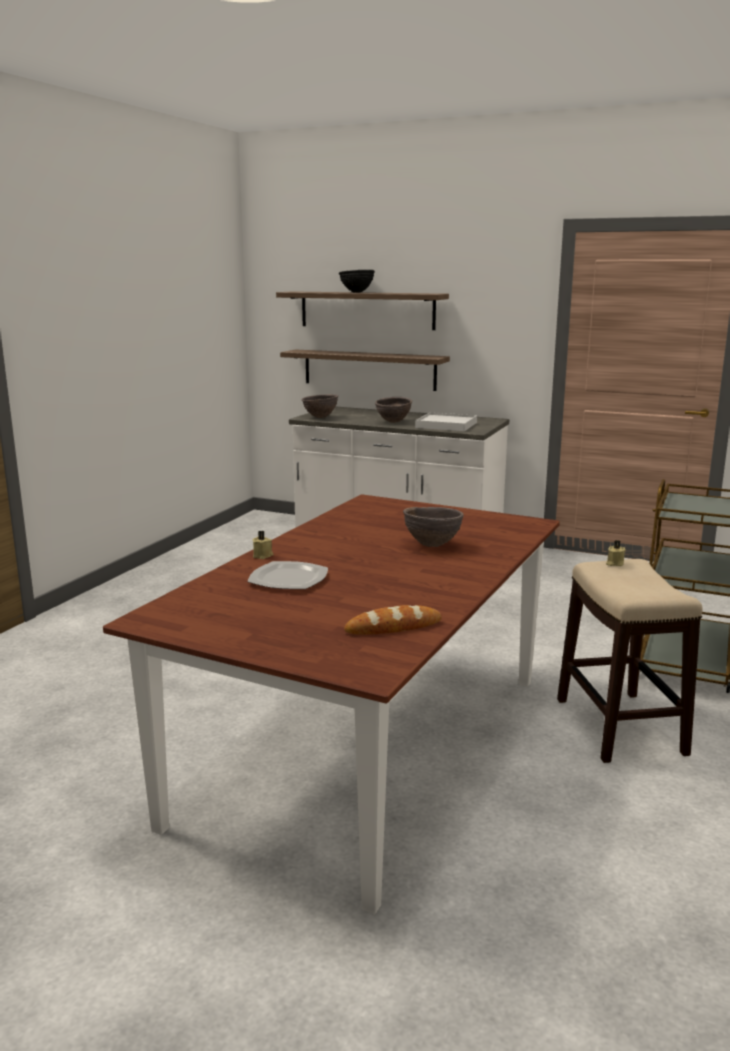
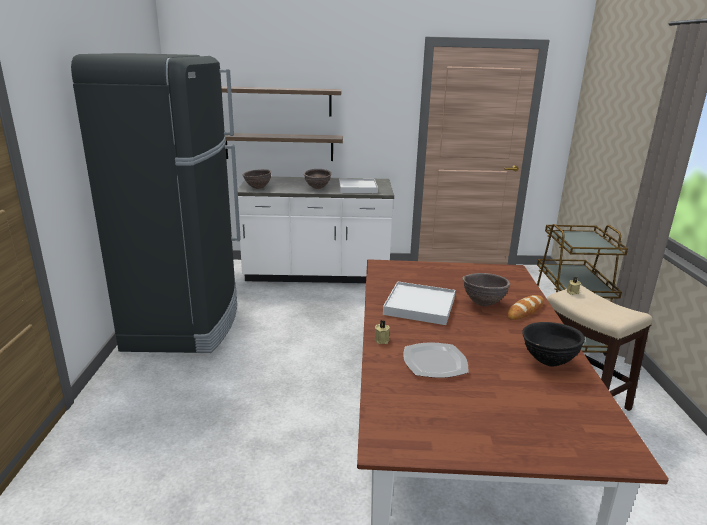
camera: 25 degrees left, 5 degrees up
black bowl [339,270,375,293] -> black bowl moved to [522,322,585,367]
bread [344,605,442,635] -> bread moved to [507,295,544,320]
none -> black fridge [71,53,241,353]
none -> white tray [383,281,455,325]

